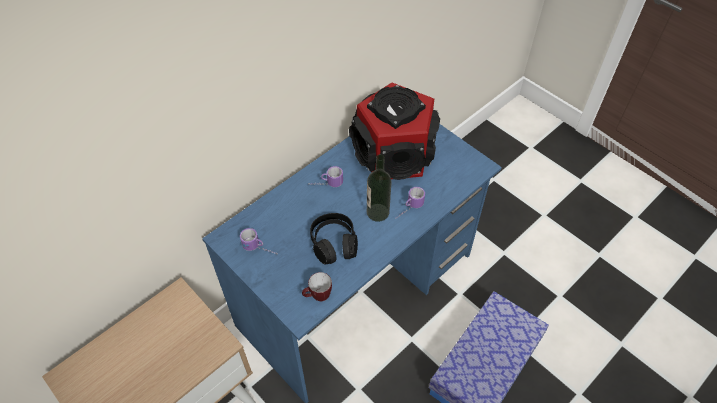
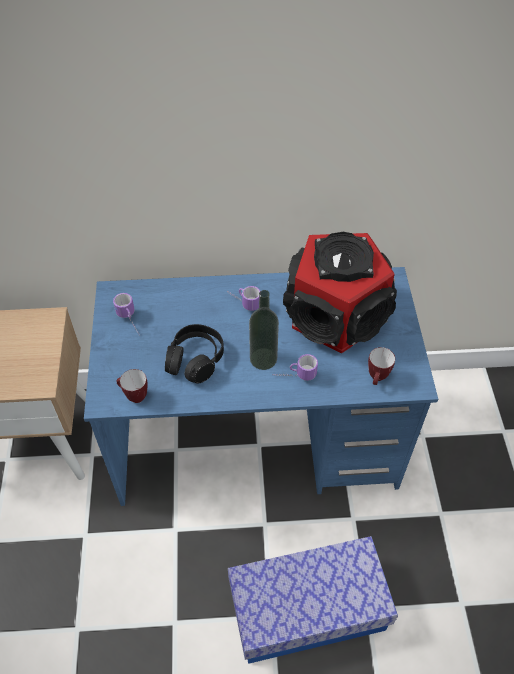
camera: 40 degrees right, 0 degrees up
none -> mug [368,347,395,385]

